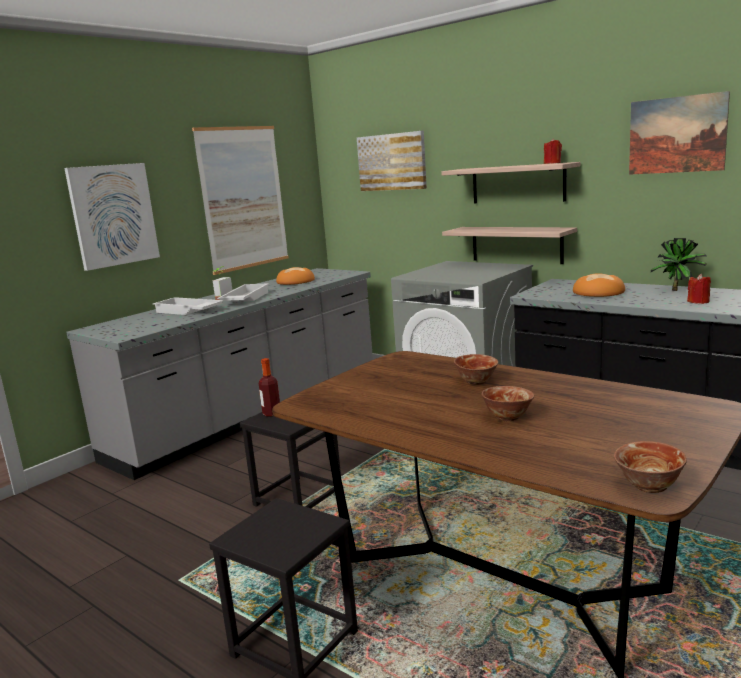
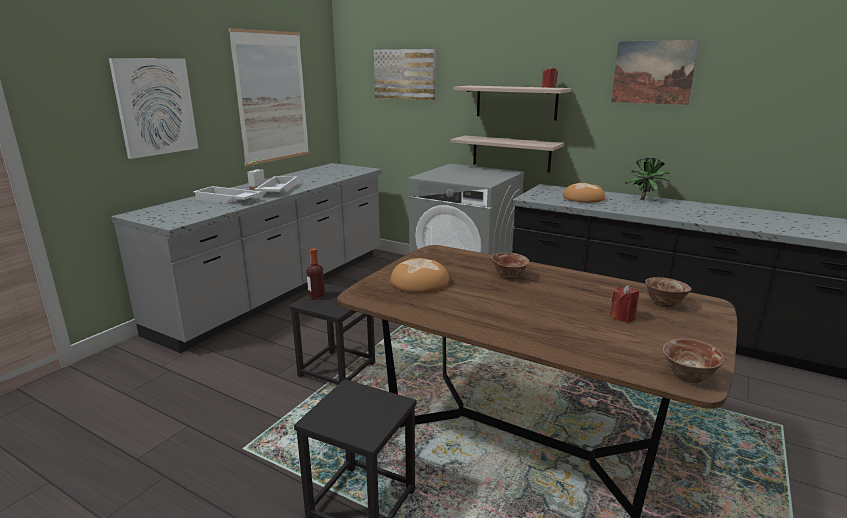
camera: 10 degrees left, 5 degrees up
bread [276,267,315,285] -> bread moved to [391,258,449,293]
bowl [482,386,534,421] -> bowl moved to [645,277,691,307]
red candle [687,274,711,304] -> red candle moved to [610,285,639,323]

